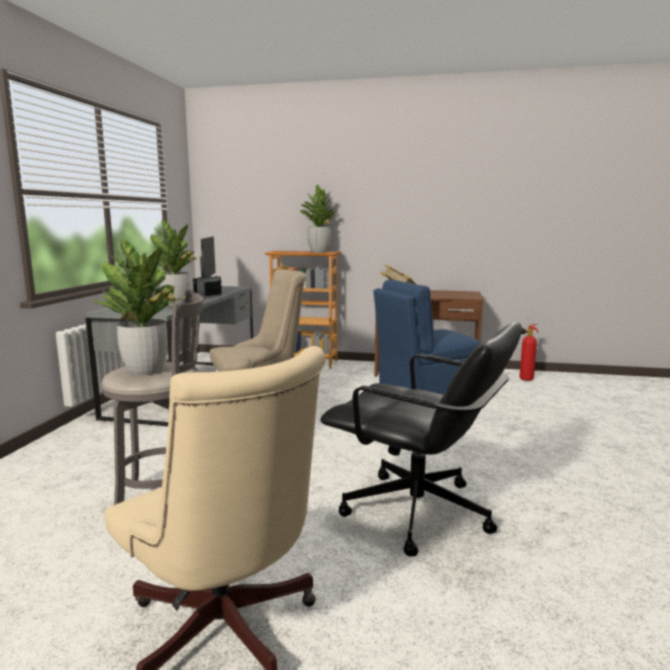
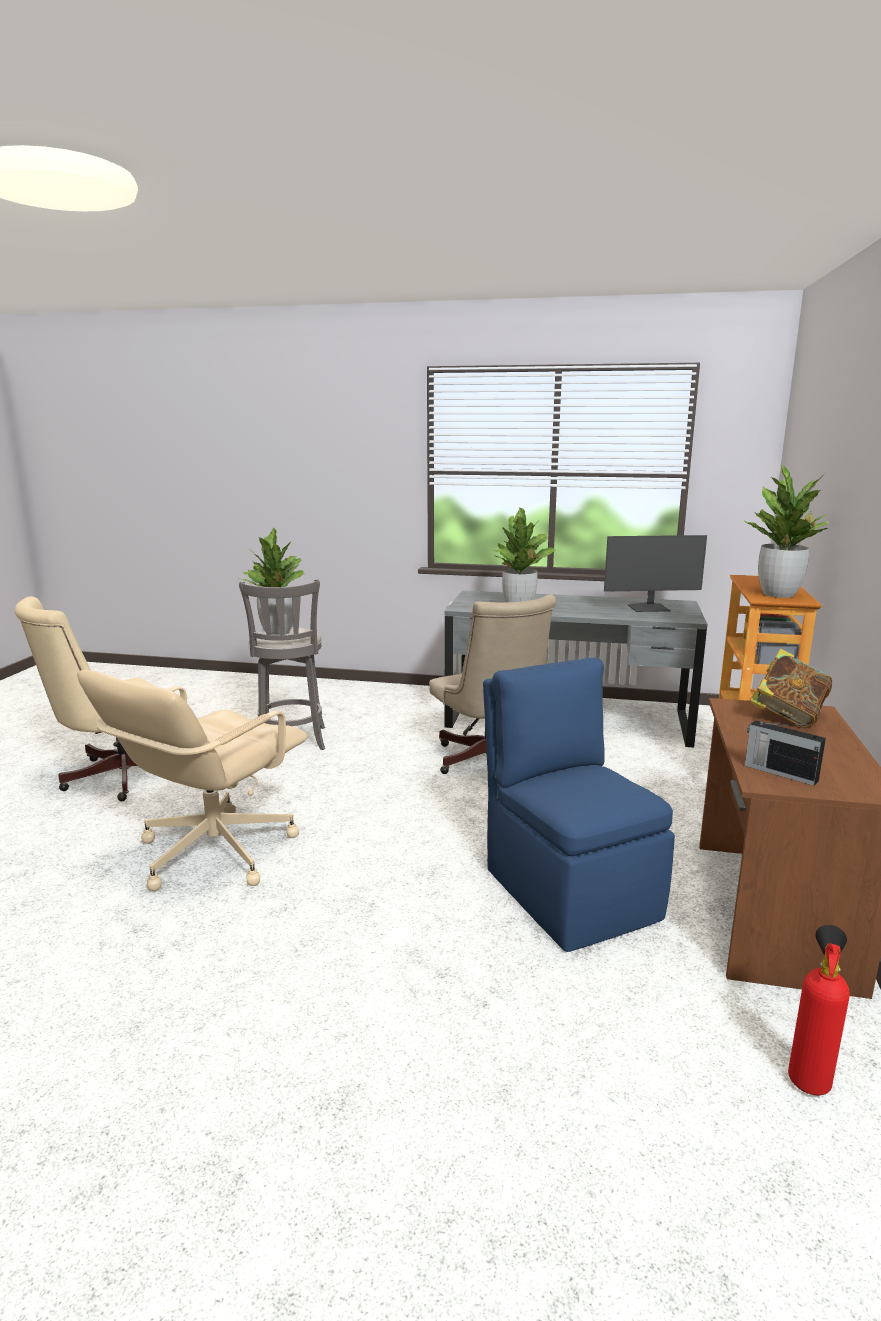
camera: 90 degrees right, 5 degrees up
radio [193,271,222,298] -> radio moved to [745,720,826,786]
black office chair [320,322,522,557] -> beige office chair [77,670,308,891]

